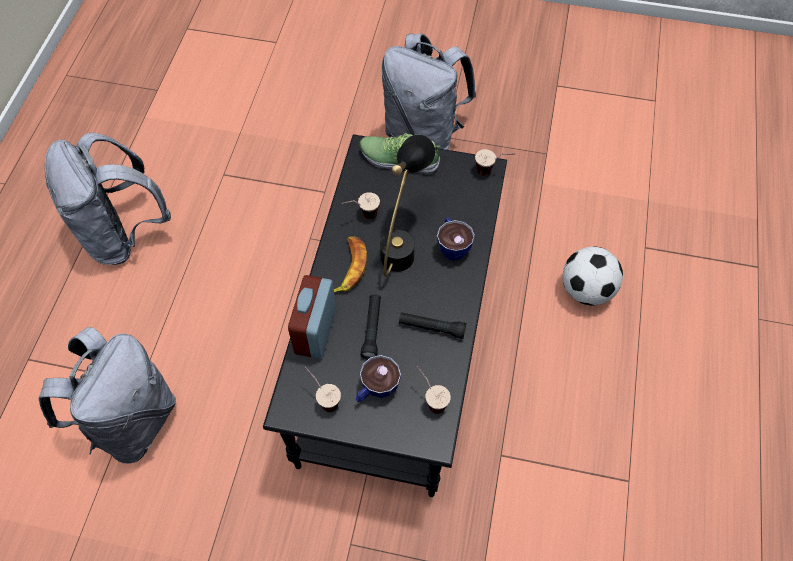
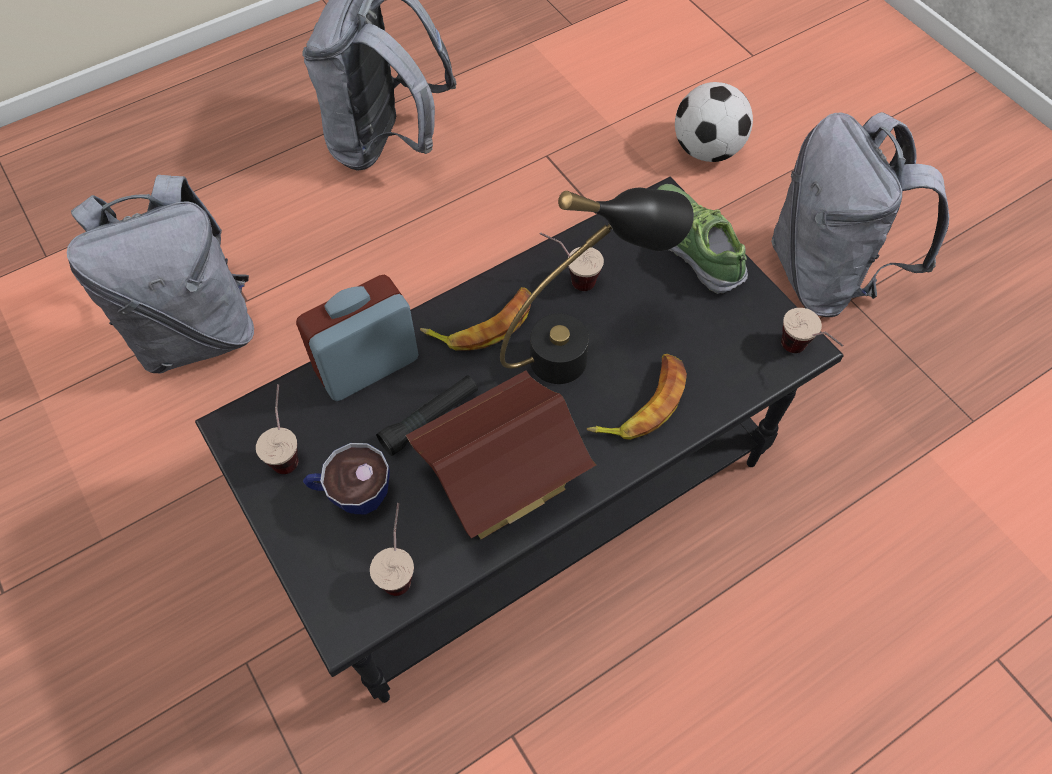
camera: 45 degrees right, 0 degrees up
black flashlight [399,312,466,339] -> toy house [406,370,596,539]
cup [437,217,475,261] -> banana [587,354,687,440]
football [563,246,623,305] -> football moved to [675,82,753,162]

